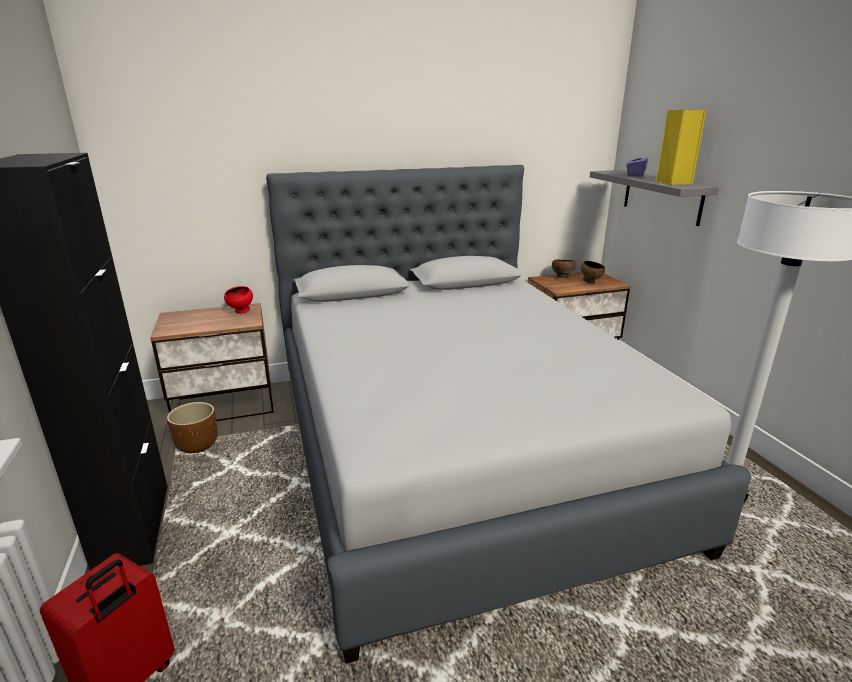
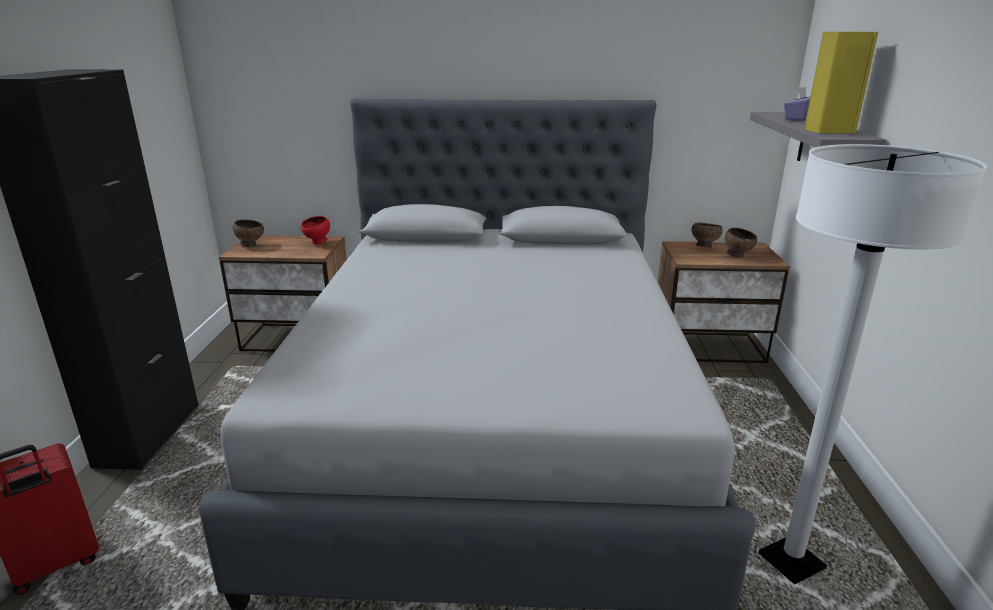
camera: 20 degrees right, 0 degrees up
brown planter [167,402,218,453] -> none
none -> brown bowl [233,220,264,247]

